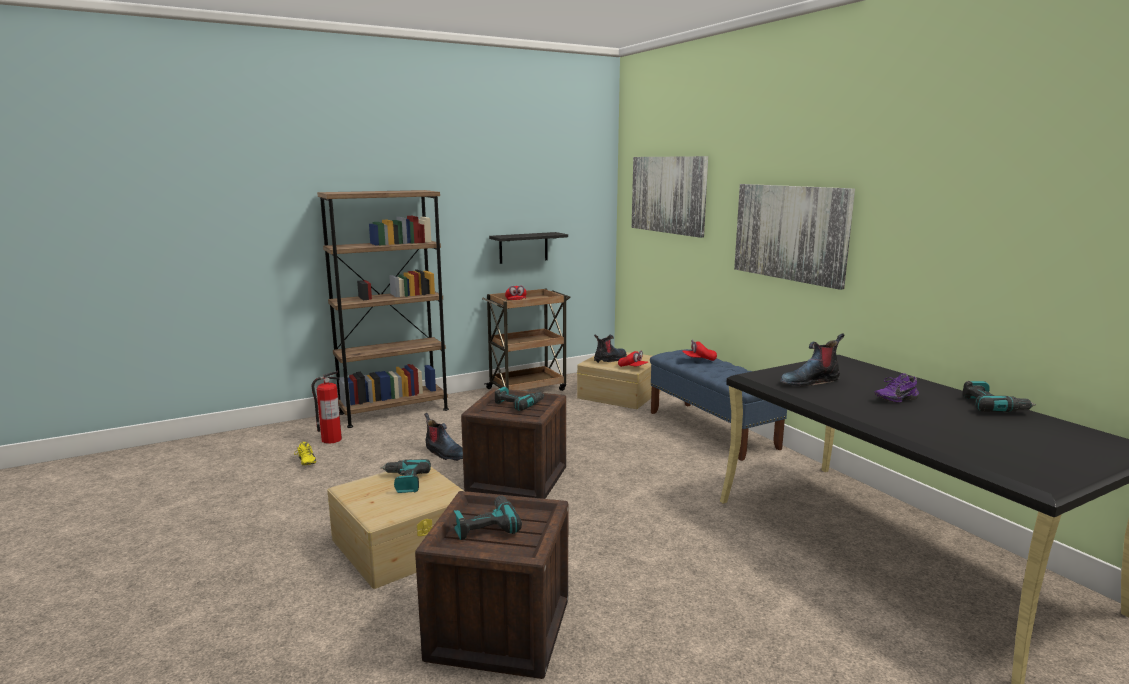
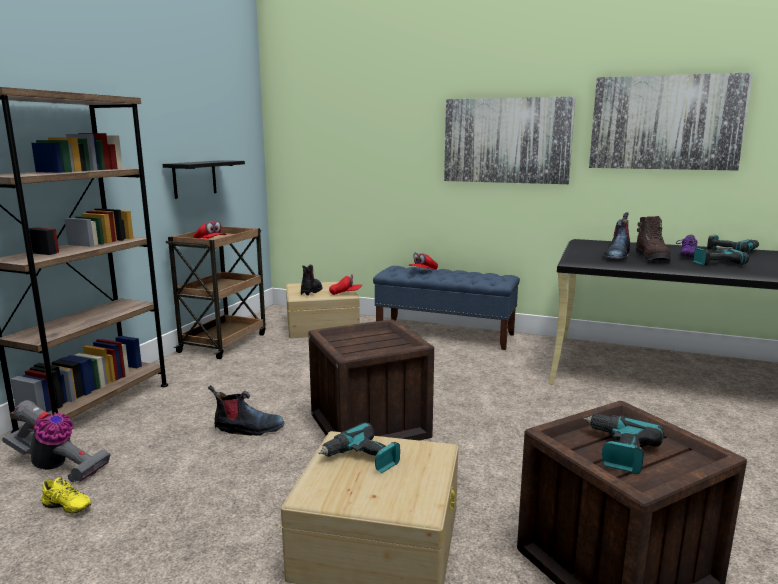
camera: 40 degrees left, 0 degrees up
fire extinguisher [311,371,342,444] -> vacuum cleaner [2,400,111,482]
power drill [495,387,544,411] -> power drill moved to [693,247,749,265]
picture [632,156,708,238] -> picture moved to [589,72,753,171]
none -> brown boot [636,216,671,261]

